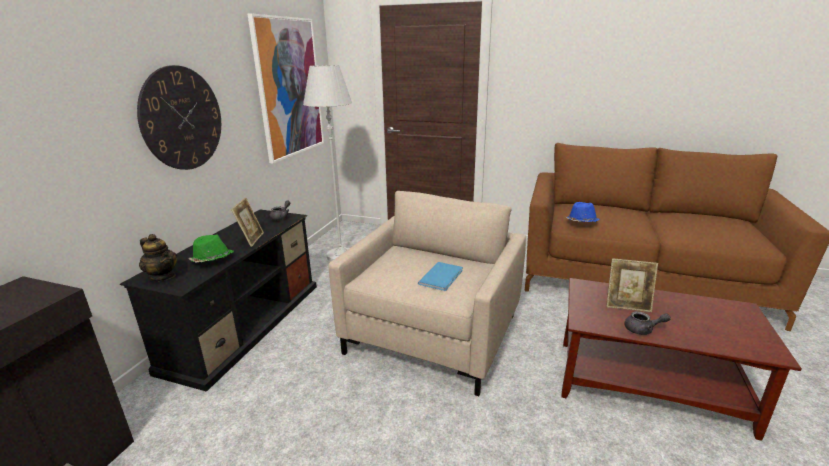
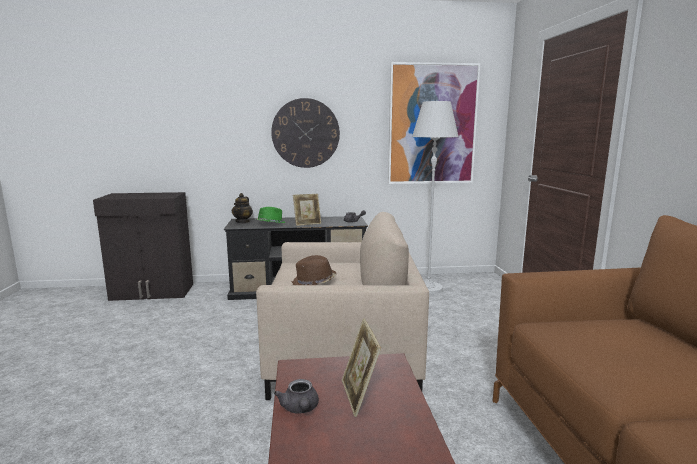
camera: 65 degrees right, 10 degrees down
blue book [418,262,463,291] -> brown hat [292,255,336,285]
blue hat [566,202,600,222] -> none

